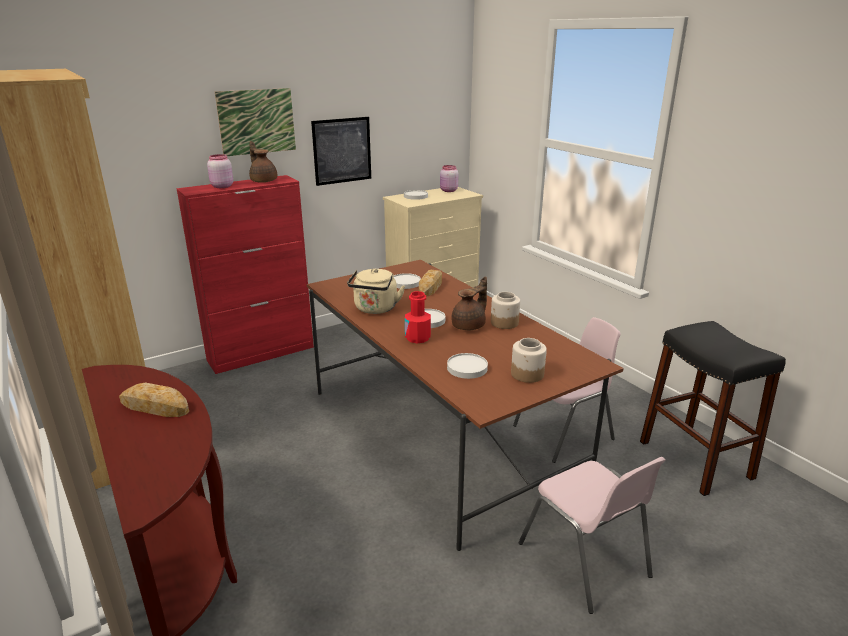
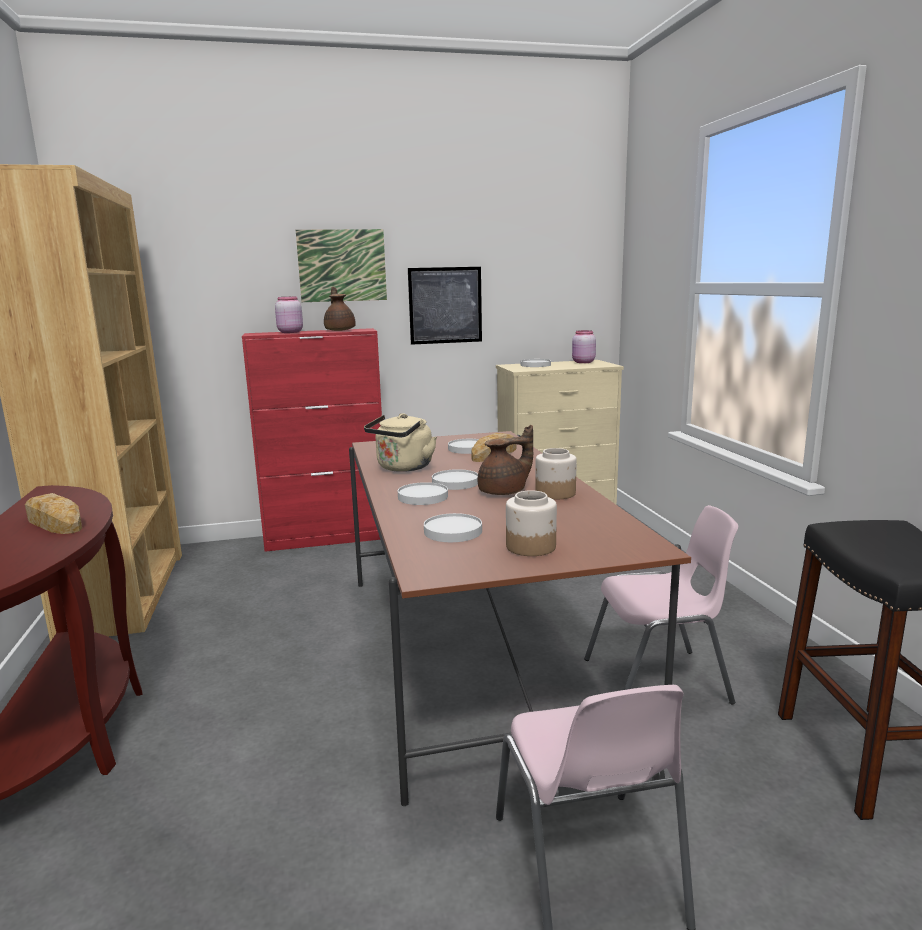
camera: 20 degrees right, 10 degrees down
red bottle [405,291,431,344] -> white plate [398,482,448,505]

